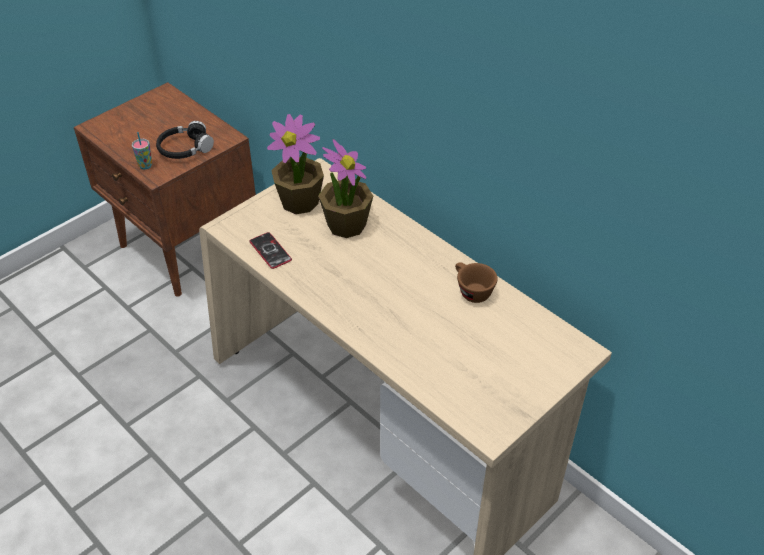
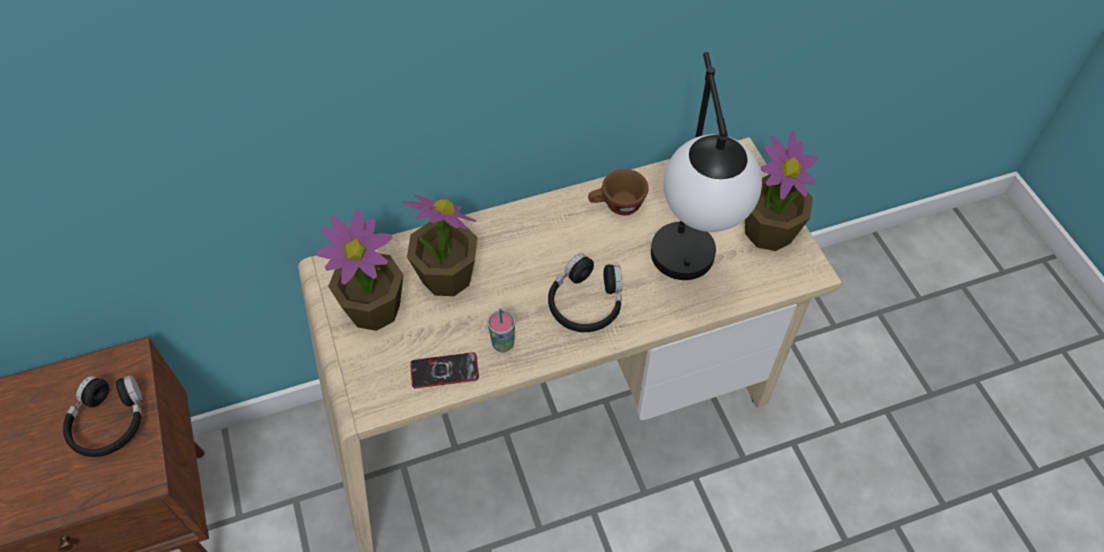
camera: 65 degrees left, 10 degrees up
cup [132,132,152,169] -> cup moved to [488,309,515,352]
none -> black headphones [548,253,622,332]
none -> table lamp [651,52,762,280]
none -> potted plant [745,131,818,251]

